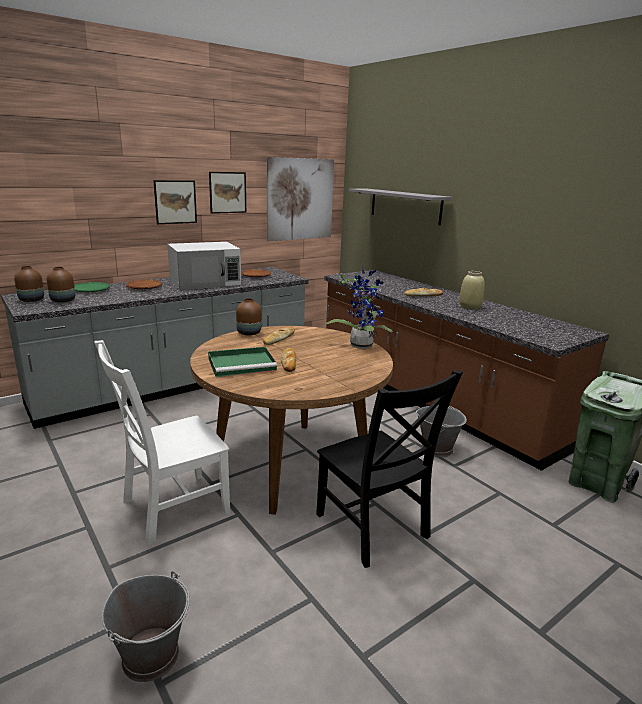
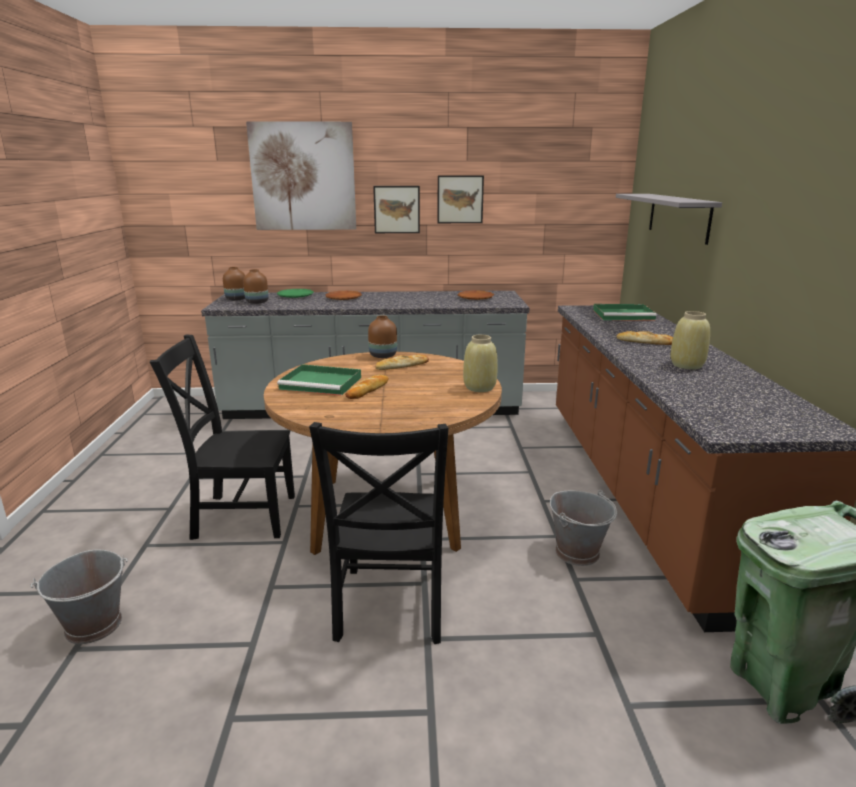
camera: 35 degrees right, 0 degrees up
white chair [94,340,230,545] -> black chair [150,334,295,540]
white microwave [167,242,241,290] -> none
picture [267,157,334,241] -> picture moved to [246,121,356,230]
potted plant [325,267,393,349] -> beige vase [463,335,498,392]
none -> green tray [593,304,657,321]

